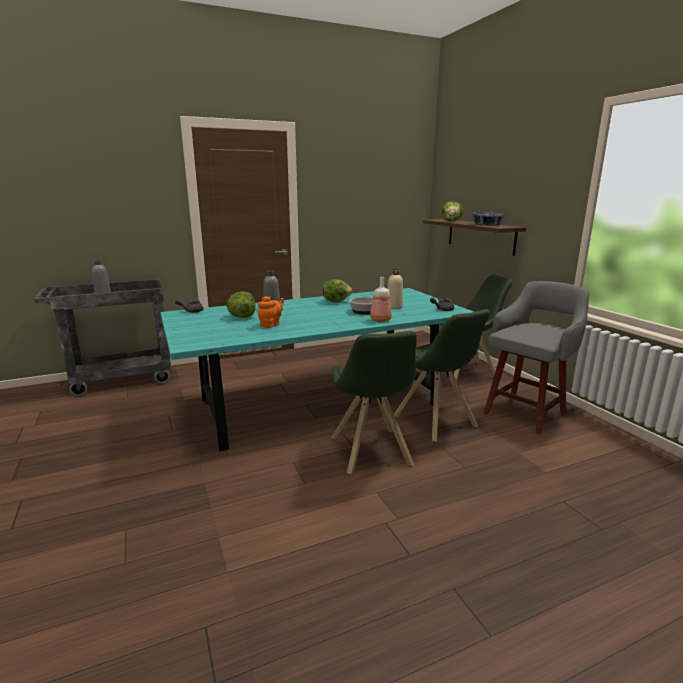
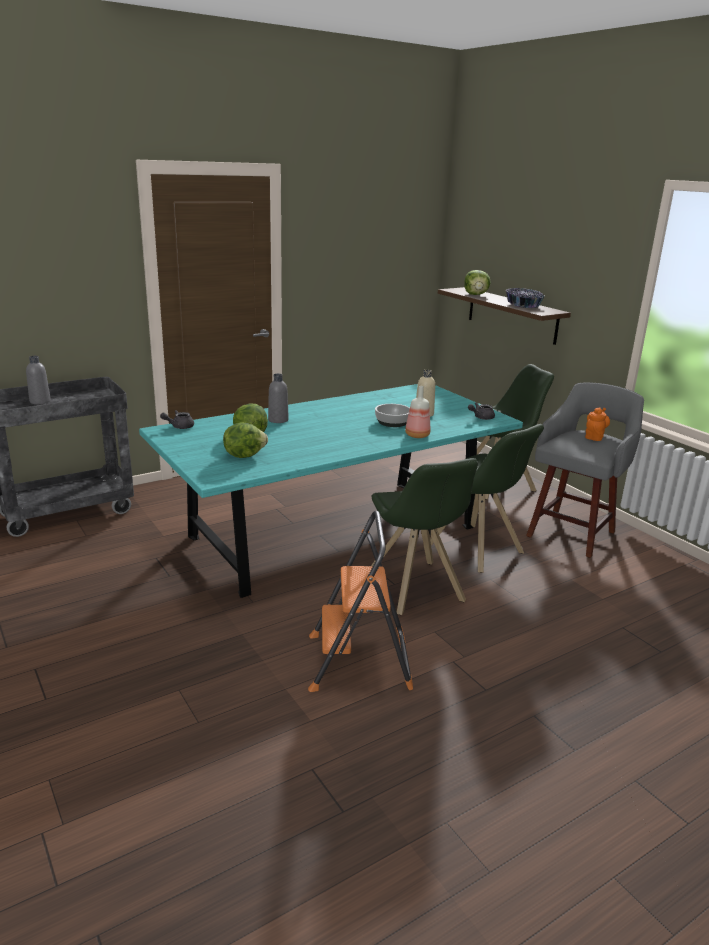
camera: 10 degrees left, 5 degrees up
orange teapot [258,296,284,328] -> orange teapot moved to [585,407,610,441]
lettuce [323,279,352,302] -> lettuce moved to [223,422,268,458]
none -> orange step ladder [308,511,413,692]

